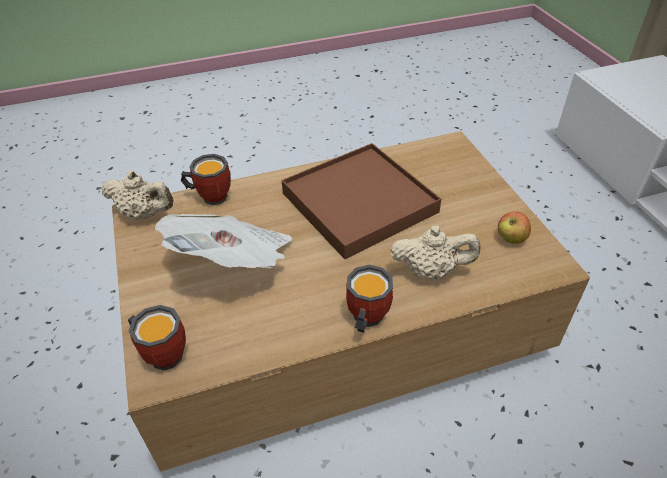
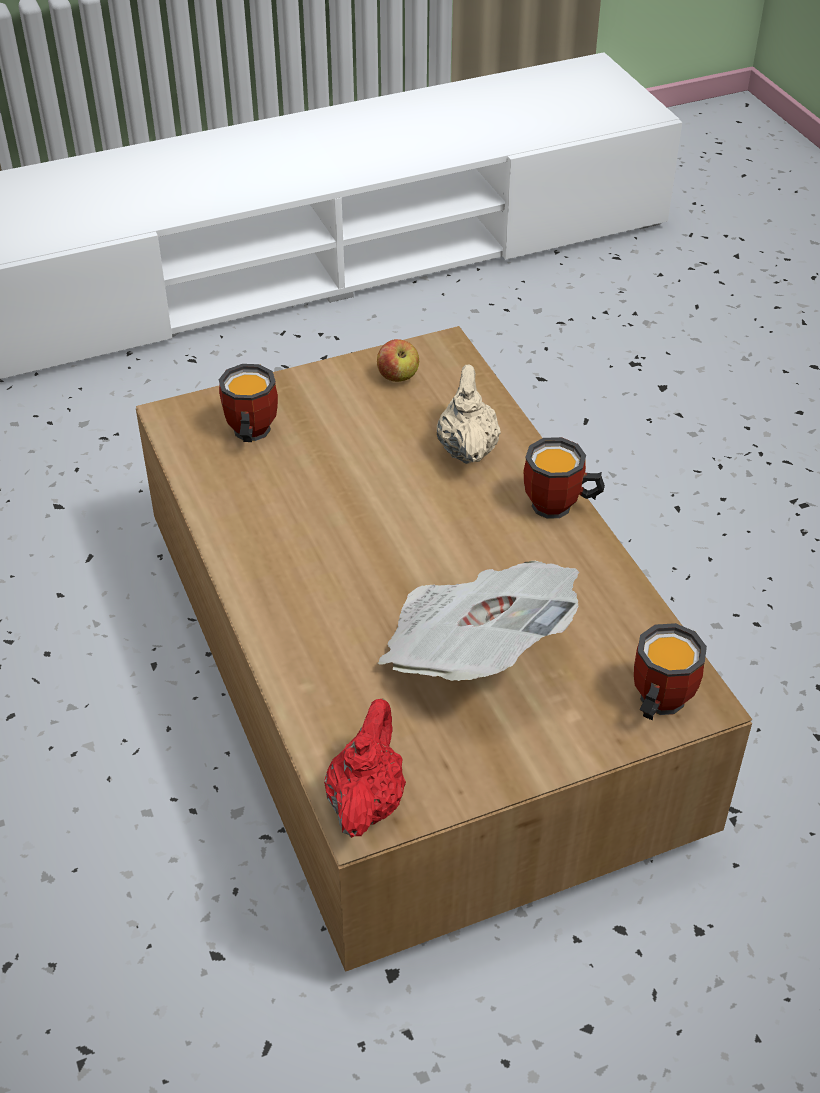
camera: 95 degrees left, 0 degrees up
beige teapot [101,170,173,220] -> red teapot [324,699,406,838]
mug [181,154,231,205] -> mug moved to [219,364,278,442]
brown tray [282,143,441,259] -> none

